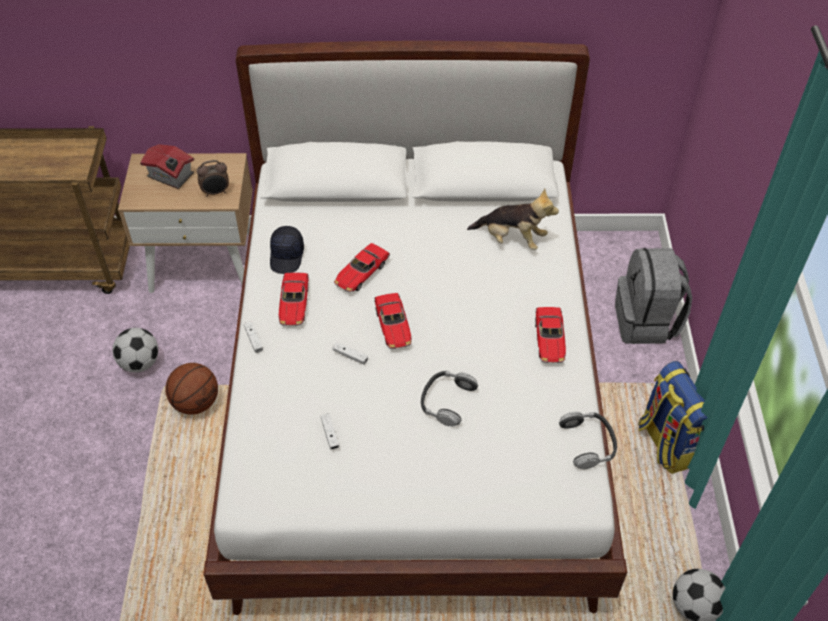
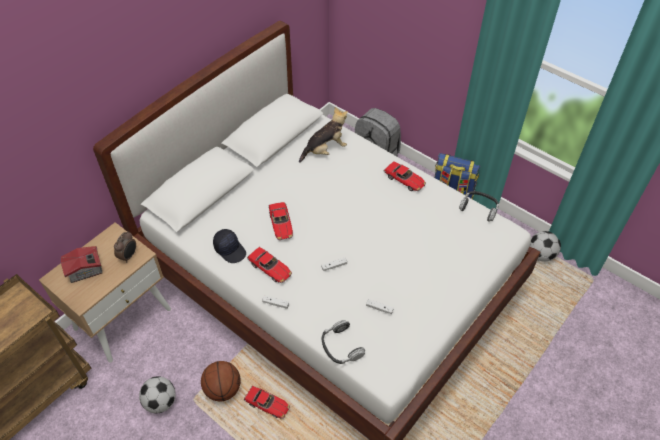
camera: 50 degrees left, 0 degrees up
toy car [374,293,412,349] -> toy car moved to [244,386,290,419]
headphones [421,371,478,426] -> headphones moved to [322,320,365,364]

